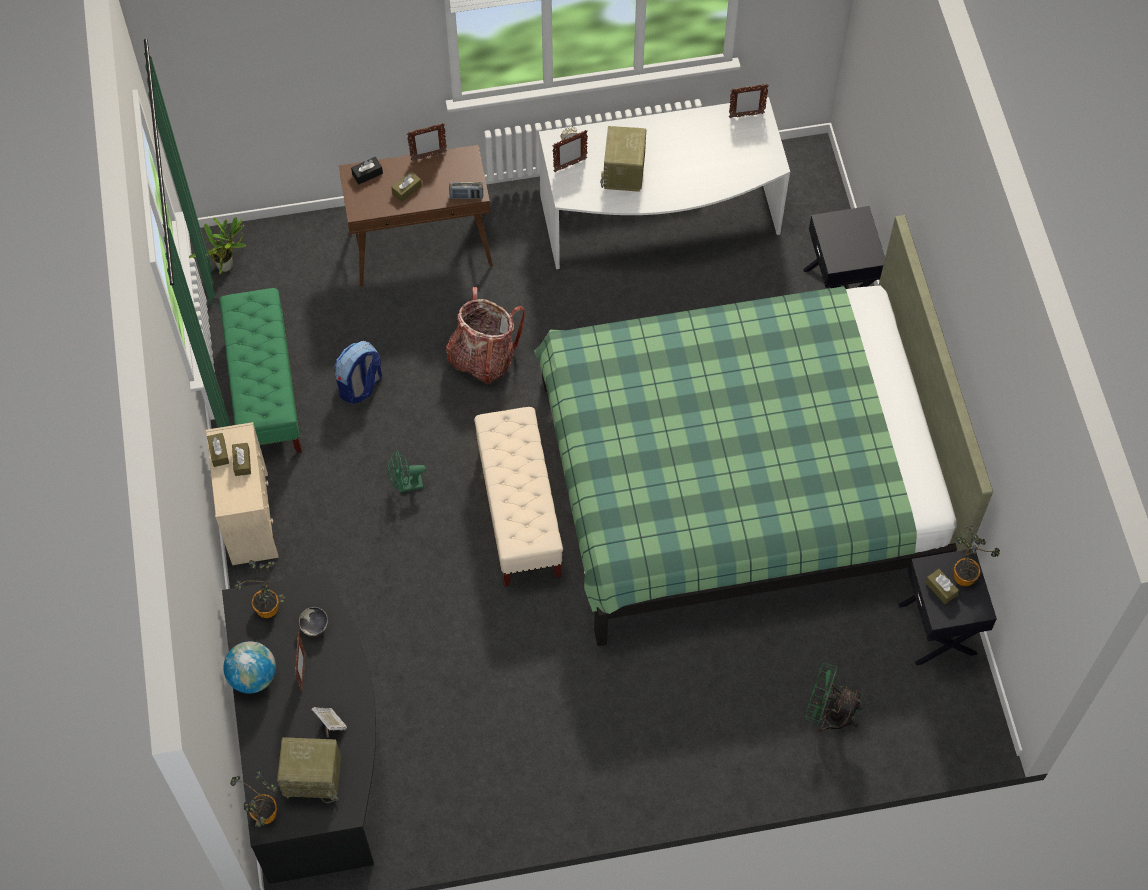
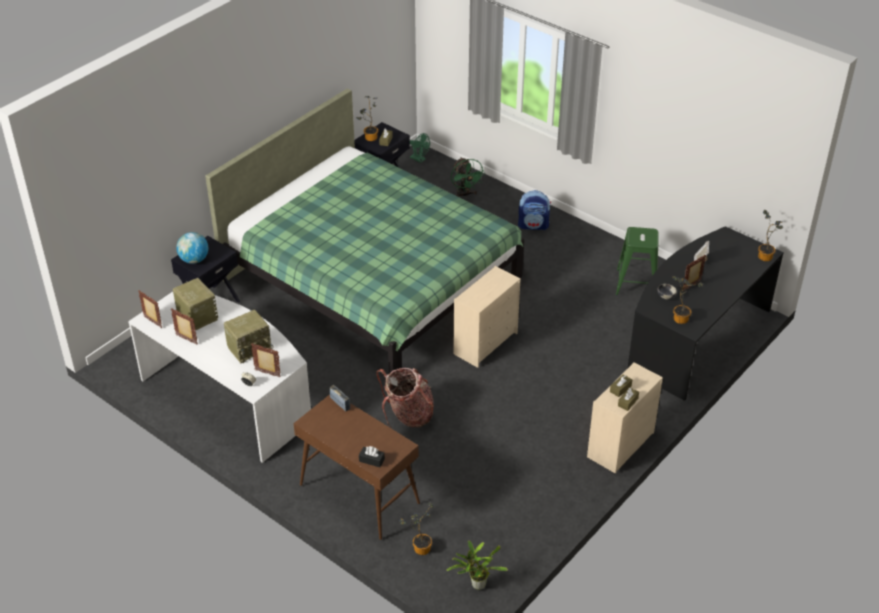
camera: 130 degrees left, 20 degrees down
green bench [219,288,302,453] -> none
globe [223,641,276,693] -> globe moved to [176,232,208,264]
radio [277,737,341,803] -> radio moved to [173,278,218,330]
backpack [335,341,382,404] -> backpack moved to [518,190,551,230]
green fan [388,450,426,493] -> green fan moved to [410,133,430,163]
brown tissue box [391,171,422,202] -> none
picture frame [407,123,447,161] -> picture frame moved to [171,308,198,345]
beige bench [474,407,563,586] -> beige dresser [453,266,520,368]
none -> potted plant [400,503,434,555]
none -> green stool [616,227,658,295]

